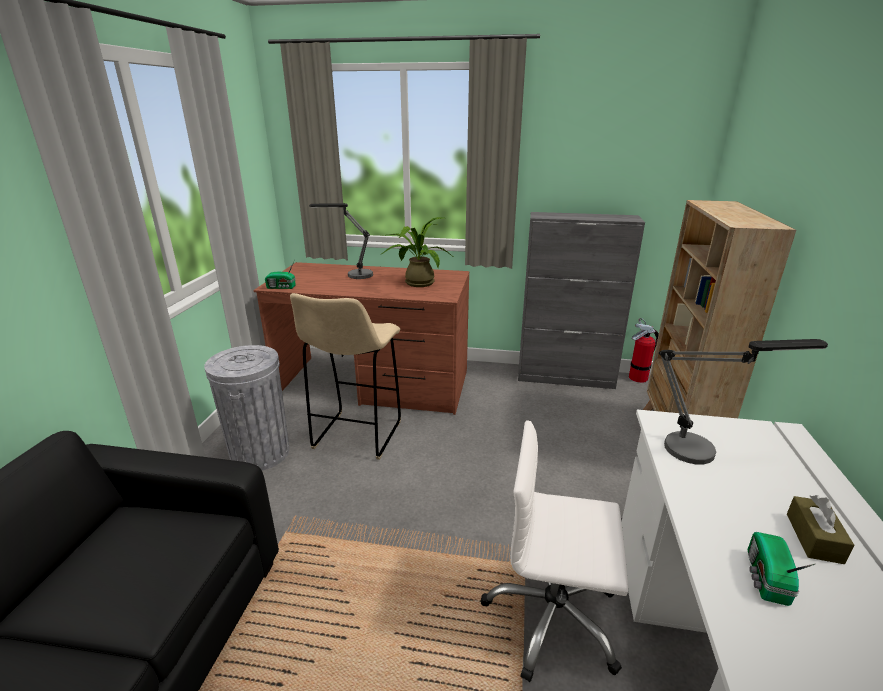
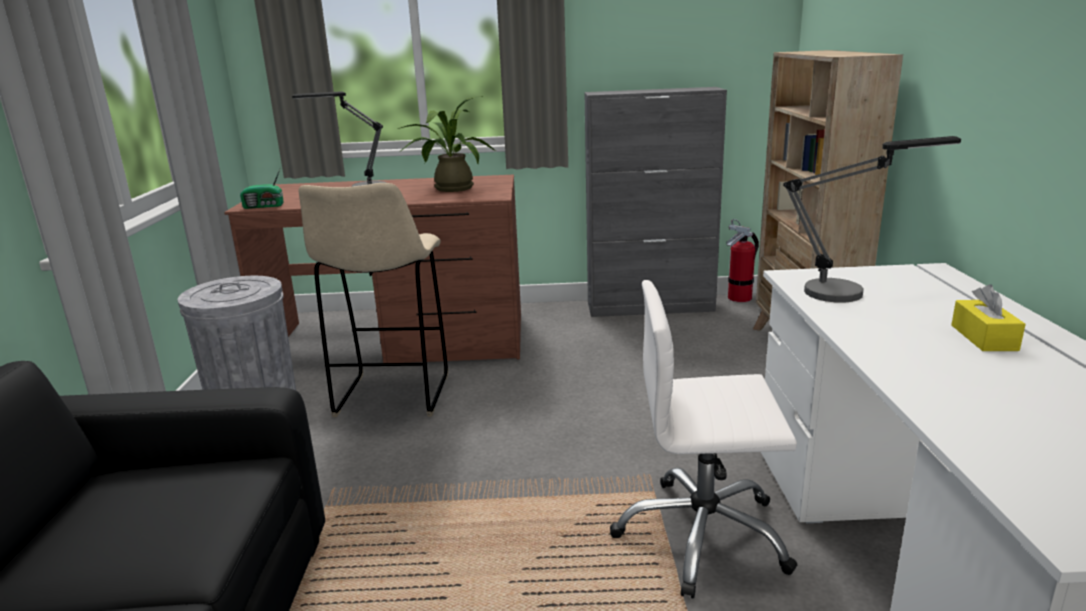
camera: 10 degrees left, 5 degrees down
radio [748,532,815,606] -> none
brown tissue box [787,495,854,564] -> yellow tissue box [951,284,1026,351]

